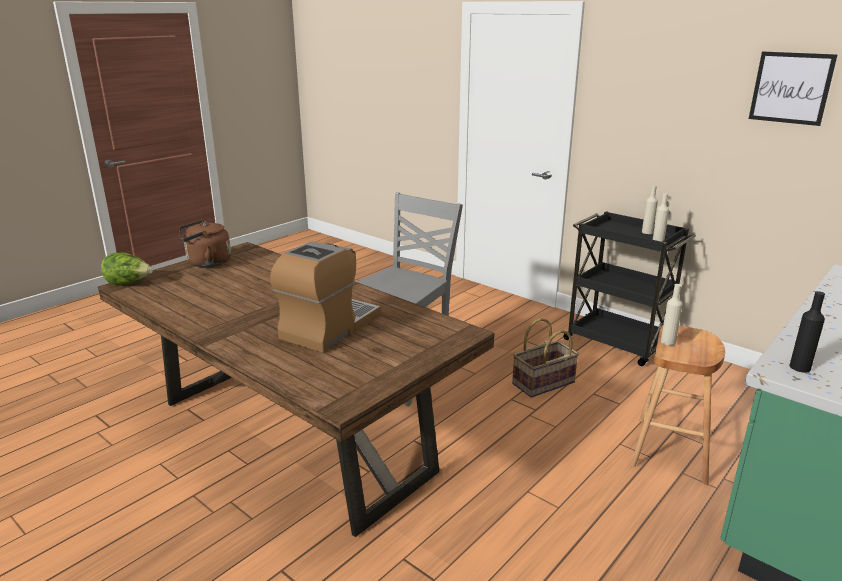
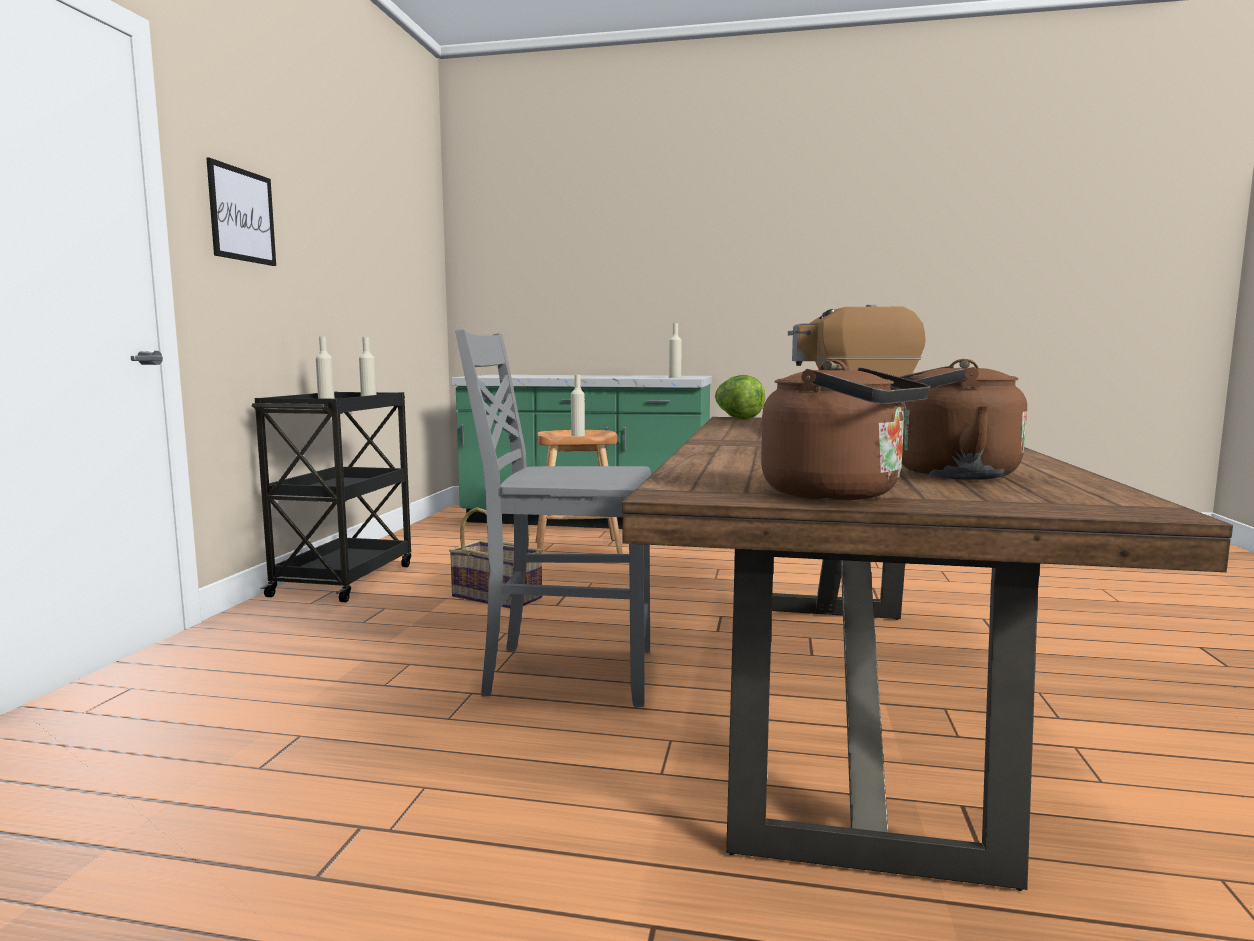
camera: 120 degrees left, 15 degrees down
lettuce [101,252,153,286] -> lettuce moved to [715,375,765,419]
picture [749,52,837,126] -> picture moved to [206,158,276,266]
black bottle [790,291,825,373] -> beige bottle [669,323,682,378]
none -> brown kettle [891,359,1027,480]

